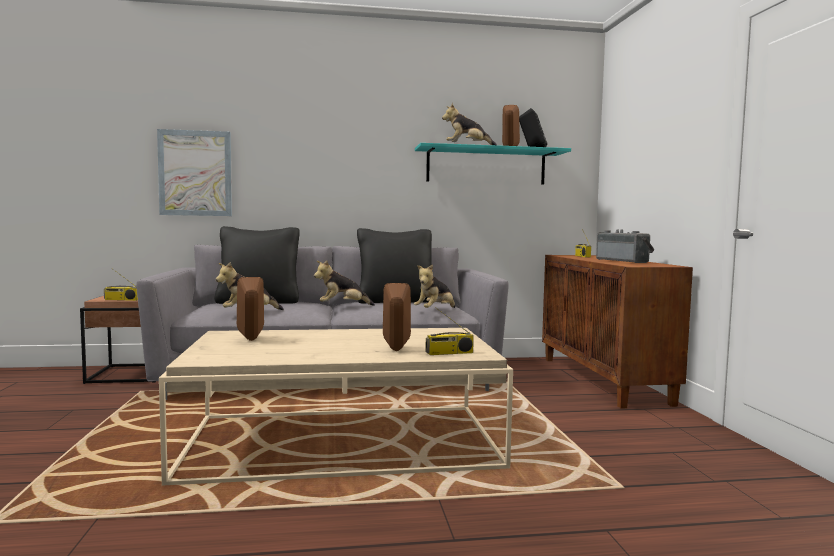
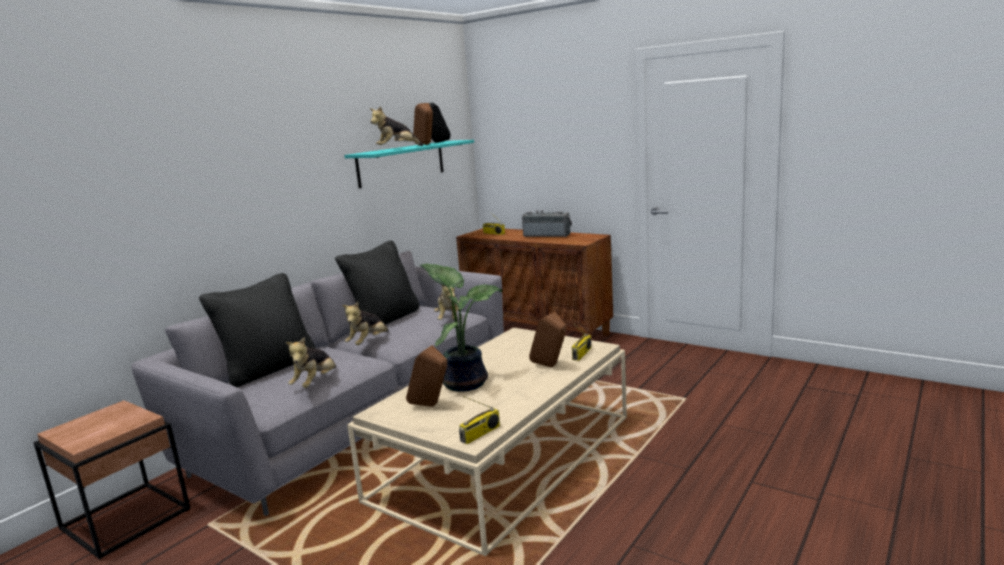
camera: 45 degrees left, 10 degrees up
radio [104,269,138,301] -> radio moved to [459,396,500,444]
picture [157,129,232,216] -> none
none -> potted plant [420,263,503,392]

